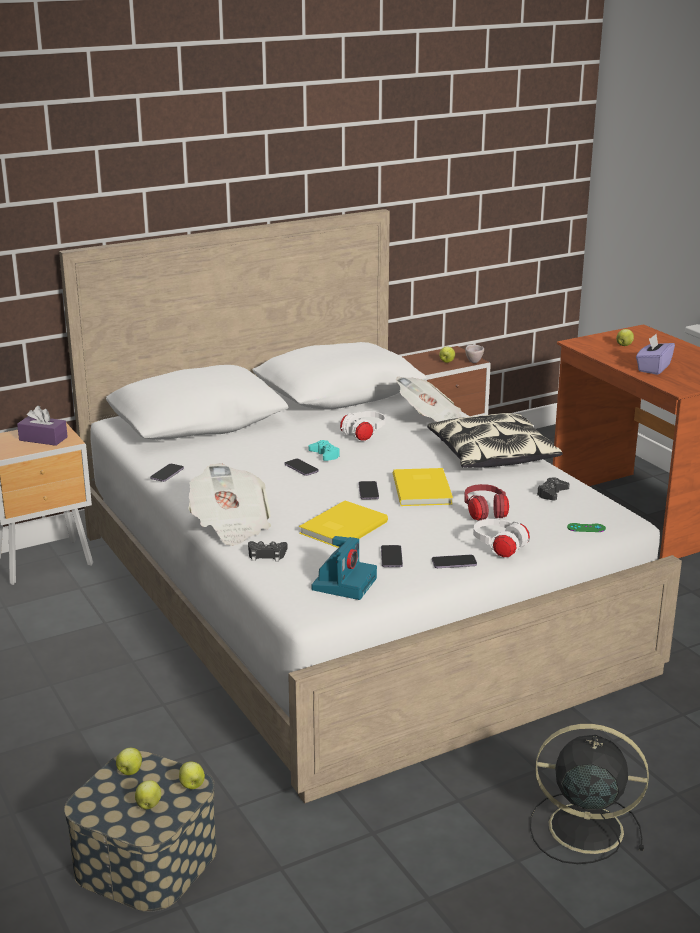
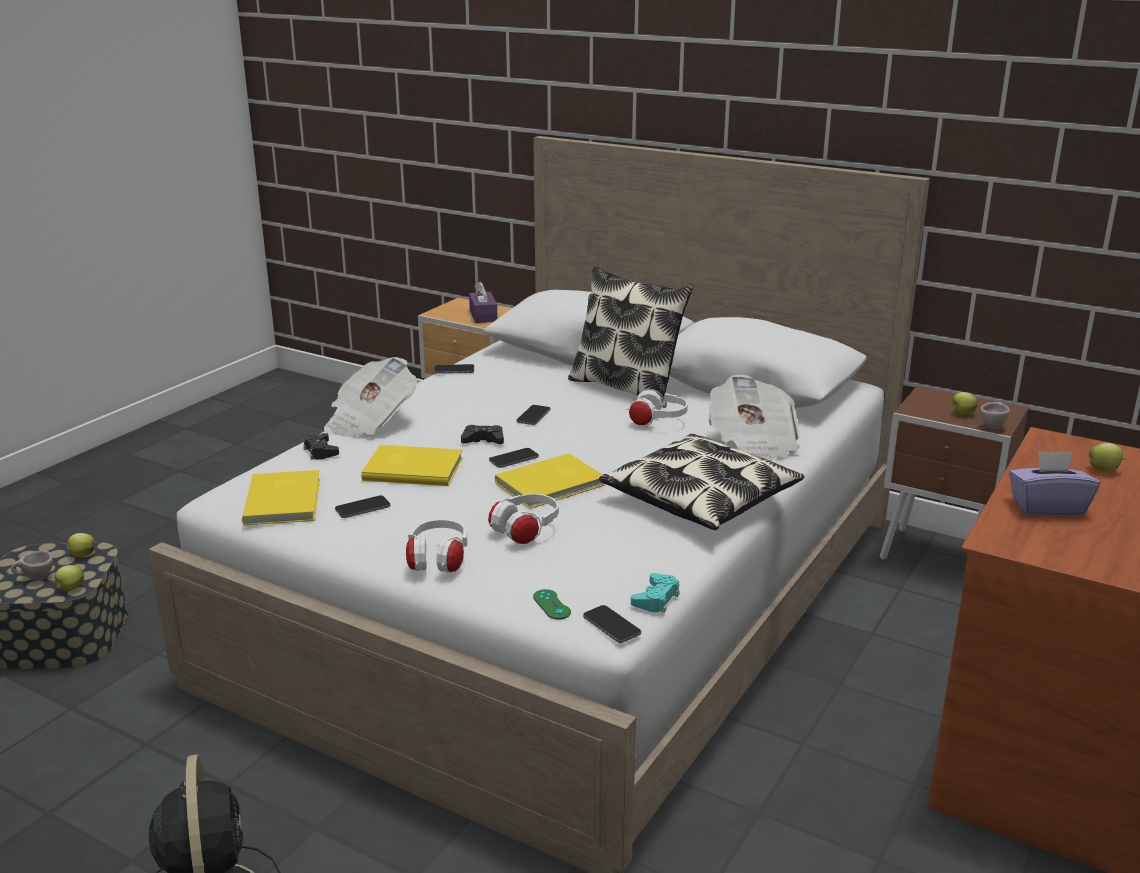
camera: 60 degrees right, 0 degrees up
apple [135,780,161,810] -> beige cup [11,550,53,580]
turquoise game controller [308,440,340,461] -> turquoise game controller moved to [631,573,680,613]
camera [311,536,377,600] -> yellow book [242,470,320,525]
phone [432,555,477,568] -> phone moved to [583,605,641,643]
red headphones [464,484,509,521] -> white headphones [488,494,559,544]
black game controller [537,477,570,501] -> black game controller moved to [461,425,504,444]
none -> pillow [568,266,693,408]

